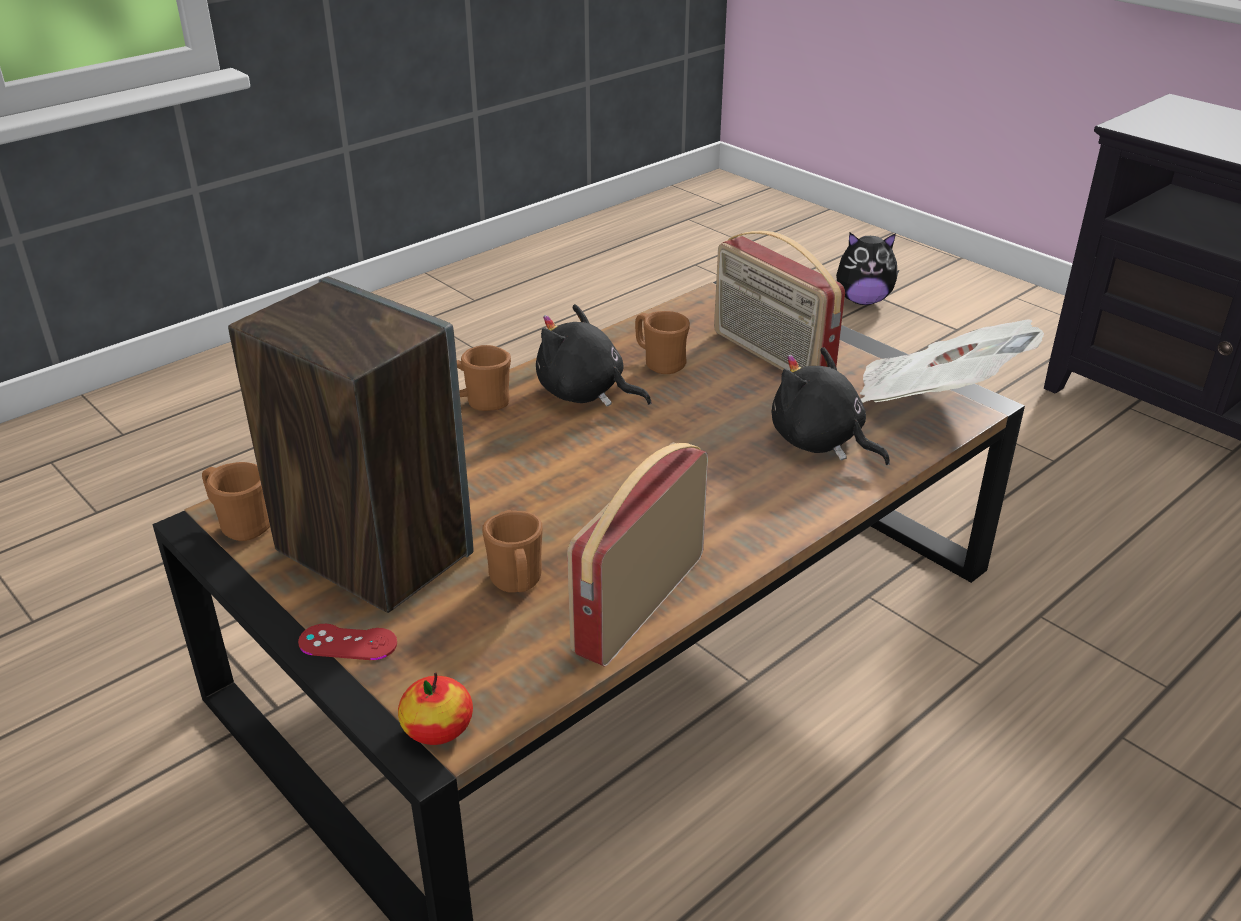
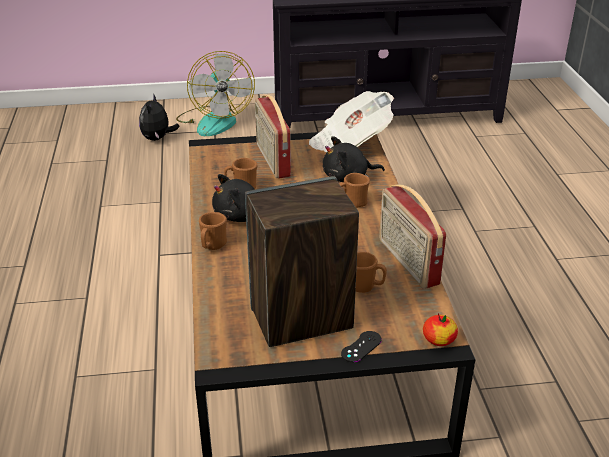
camera: 55 degrees left, 0 degrees up
brown mug [202,462,270,541] -> brown mug moved to [339,173,370,208]
red game controller [298,624,397,660] -> black game controller [341,331,382,362]
radio [714,231,845,371] -> radio turned 75 degrees clockwise [255,95,291,179]
plush toy [836,233,899,305] -> plush toy turned 150 degrees clockwise [139,95,180,141]
none -> fan [176,51,255,136]

